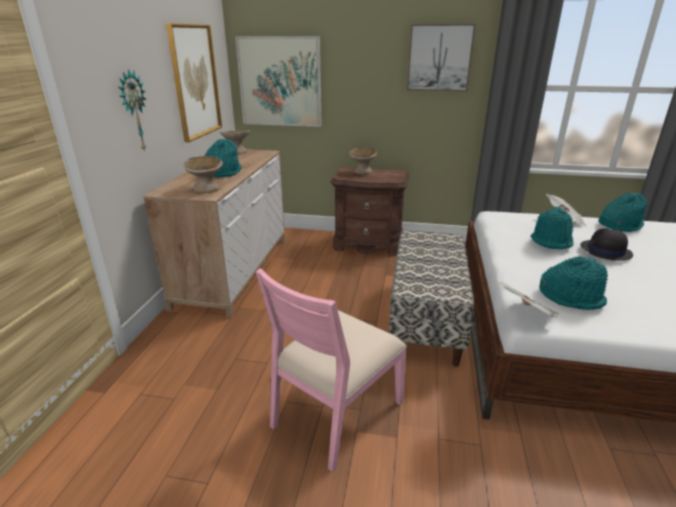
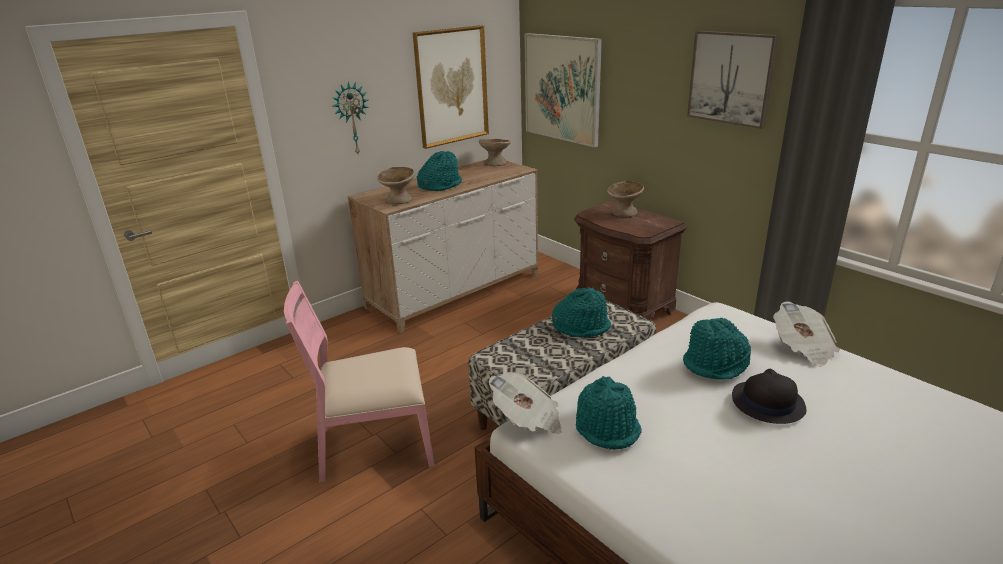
camera: 40 degrees right, 0 degrees up
turquoise hat [598,193,648,232] -> turquoise hat moved to [552,287,611,337]

